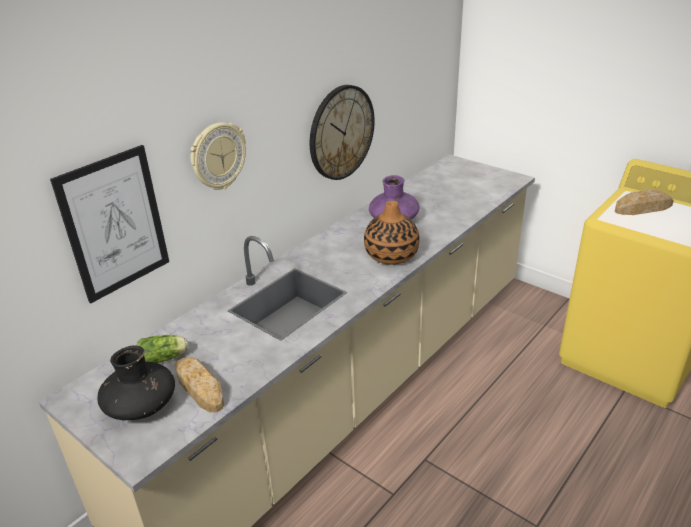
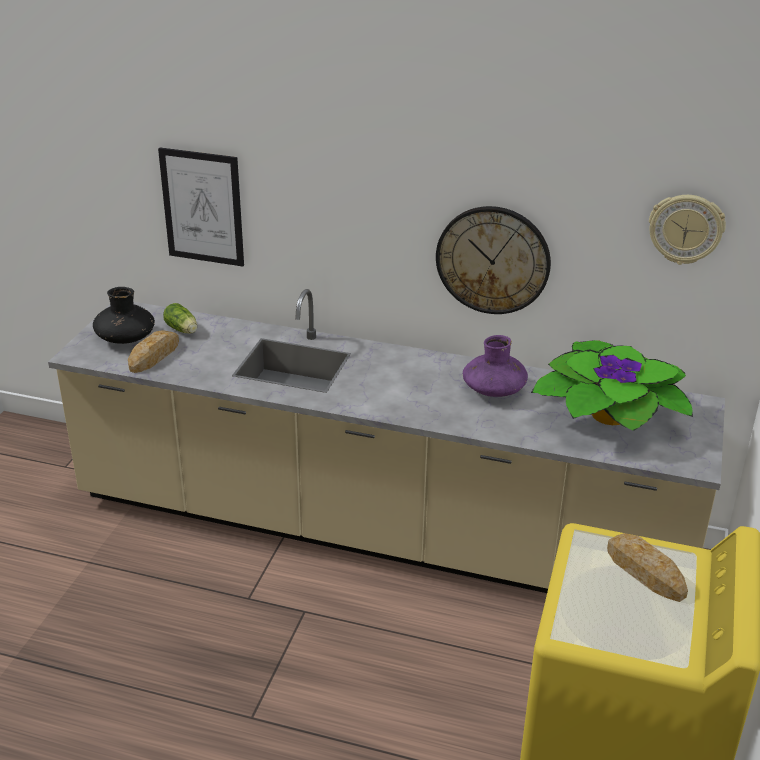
camera: 65 degrees right, 0 degrees up
wall clock [191,122,246,190] -> wall clock moved to [649,195,726,265]
vase [364,201,420,265] -> none
none -> potted plant [531,340,693,431]

